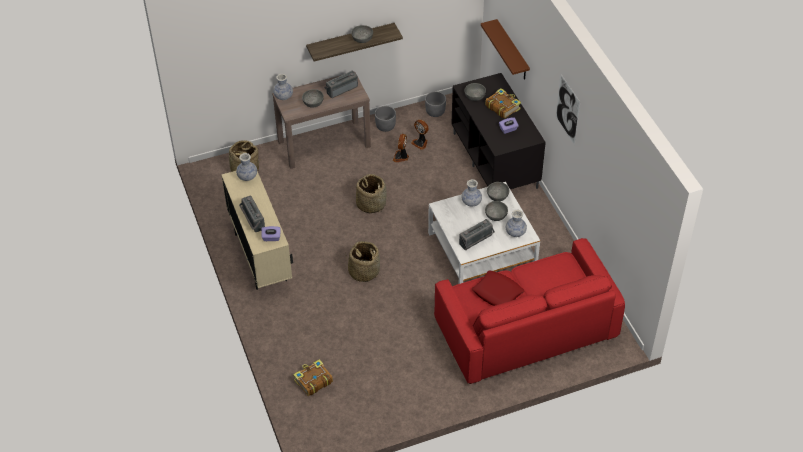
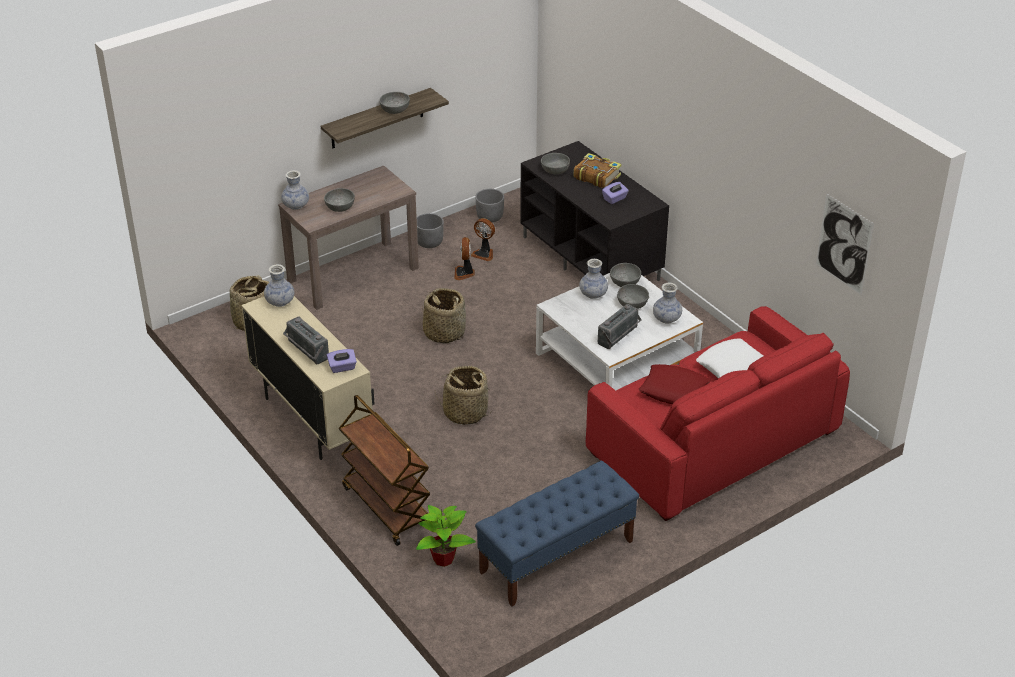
camera: 15 degrees left, 10 degrees down
book [293,359,333,396] -> potted plant [416,505,476,567]
radio [324,70,358,98] -> none
brown shelf [481,19,530,80] -> none
picture [556,73,580,146] -> picture moved to [816,193,874,295]
none -> brown cart [339,395,430,546]
none -> blue bench [475,461,639,606]
none -> white pillow [696,338,763,378]

